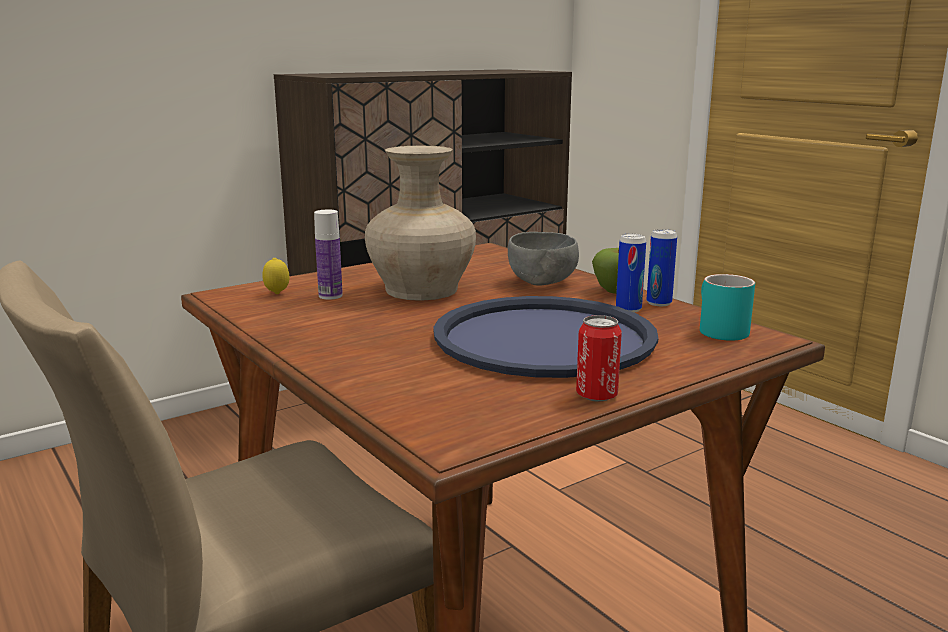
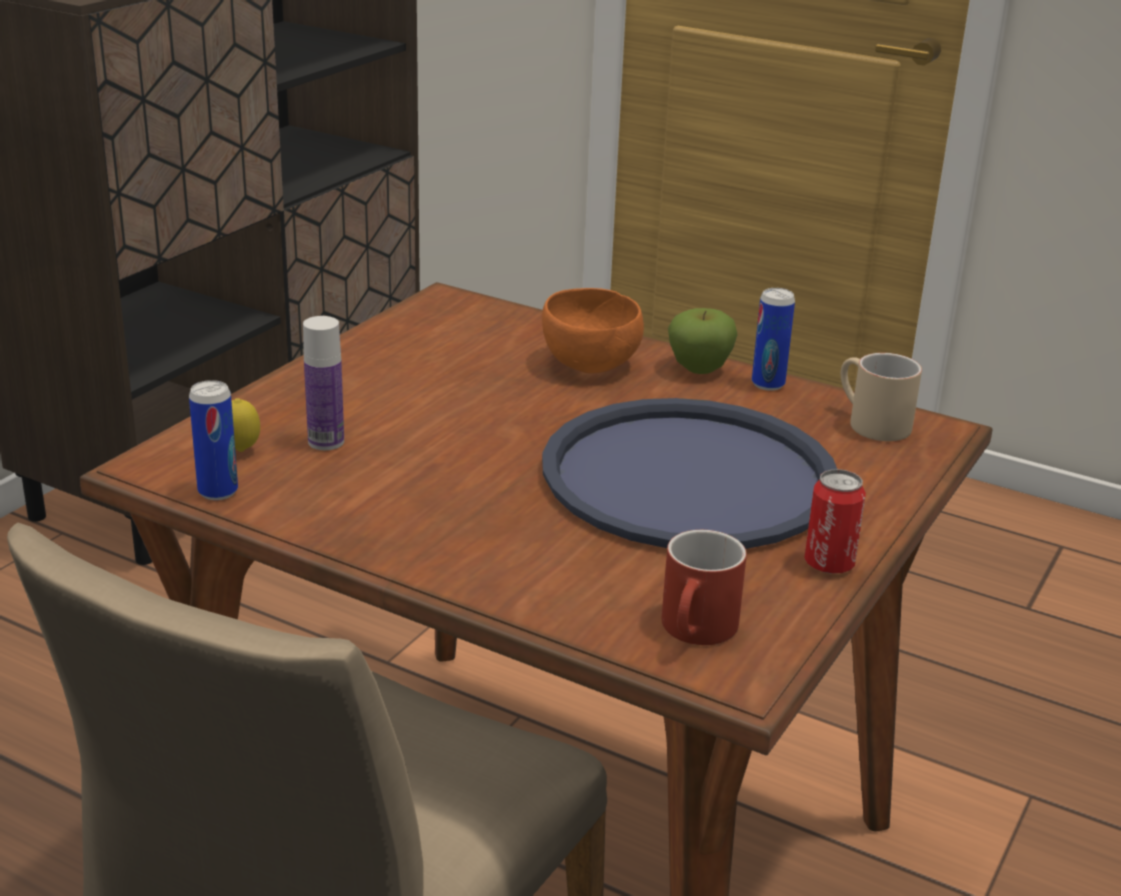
camera: 25 degrees left, 10 degrees up
beige vase [365,146,476,301] -> none
grey bowl [508,232,579,286] -> orange bowl [542,288,644,373]
can [616,234,646,313] -> can moved to [189,380,238,500]
turquoise mug [700,274,755,341] -> beige mug [841,353,922,441]
none -> red mug [662,530,747,645]

